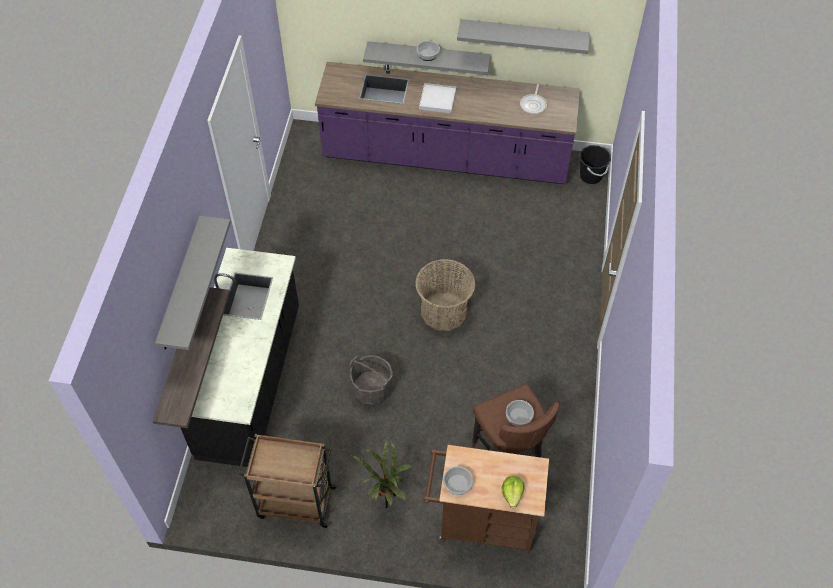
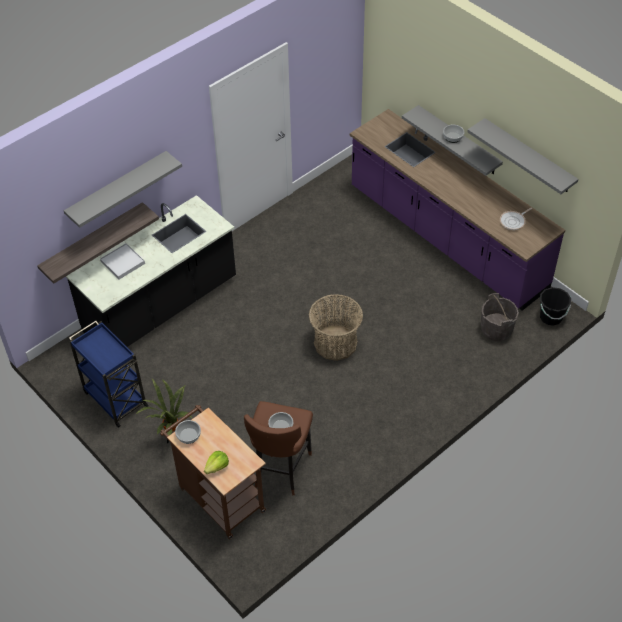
camera: 40 degrees right, 5 degrees down
brown cart [238,434,338,528] -> blue cart [69,321,149,428]
grey bucket [349,355,392,406] -> grey bucket moved to [481,293,519,341]
white tray [419,83,456,113] -> white tray moved to [100,243,145,279]

